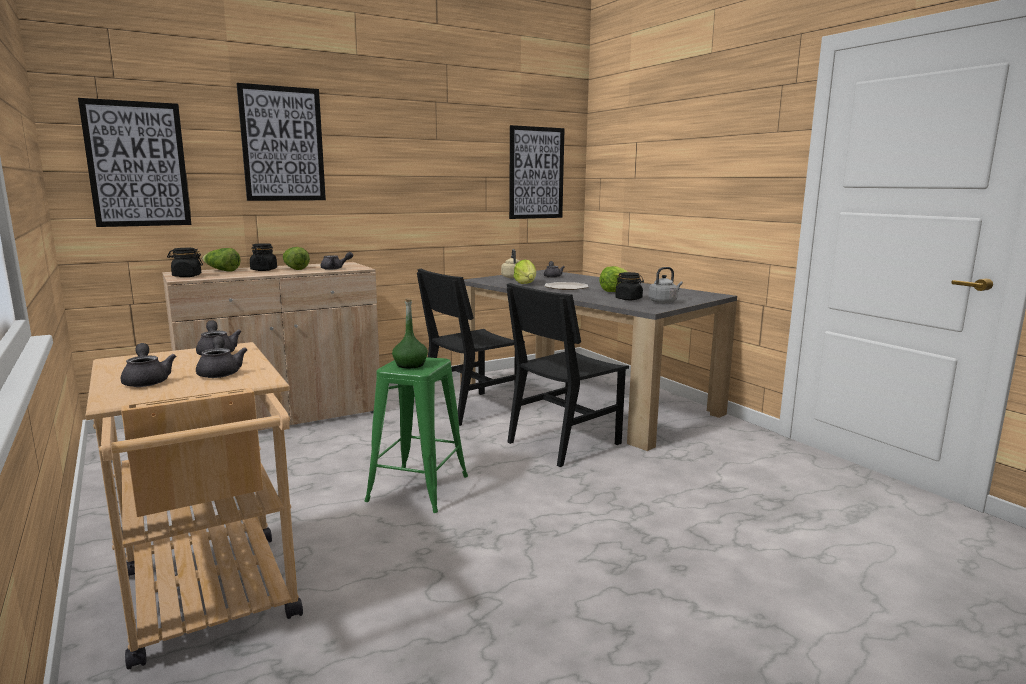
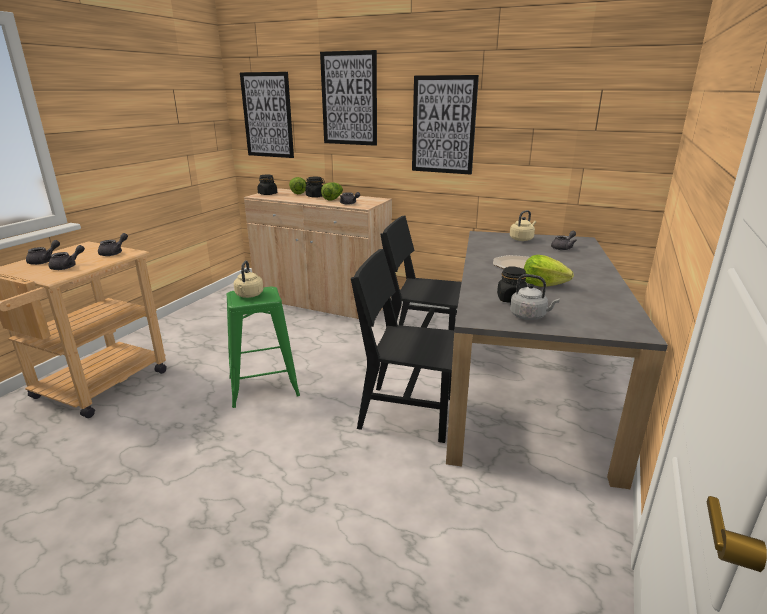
camera: 55 degrees right, 10 degrees up
green bottle [392,299,428,368] -> beige kettle [234,260,263,298]
picture [509,125,565,219] -> picture moved to [412,75,479,175]
lettuce [513,260,536,284] -> none

